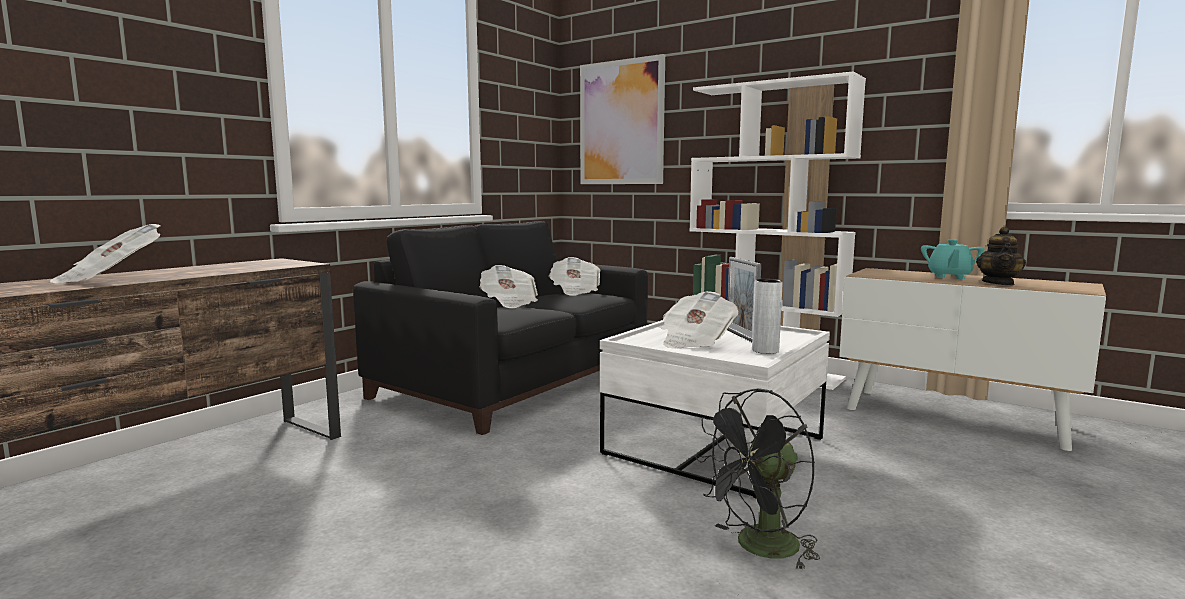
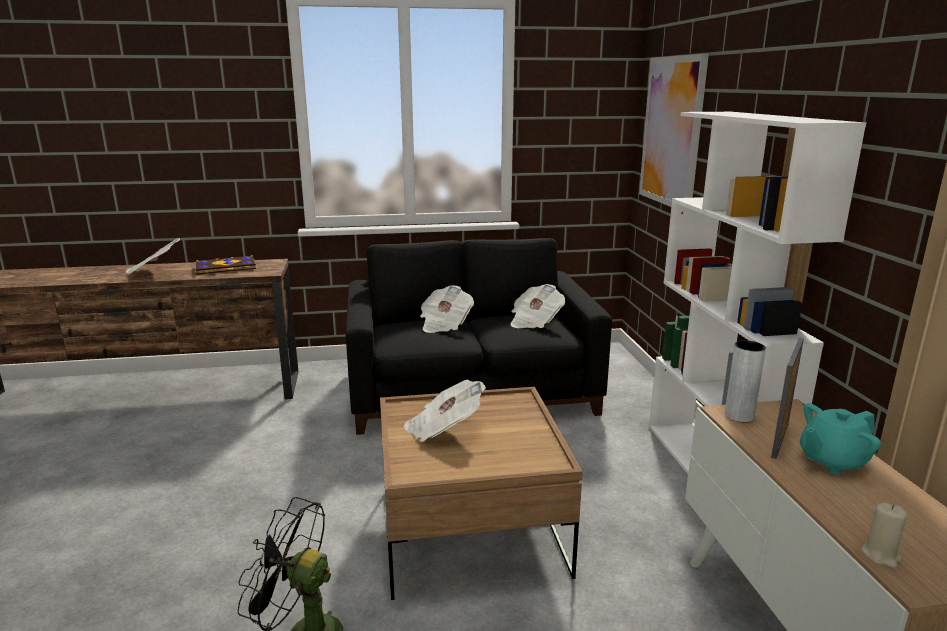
camera: 45 degrees right, 10 degrees up
white coffee table [600,320,830,498] -> brown coffee table [380,387,583,600]
picture frame [727,257,761,342] -> picture frame moved to [771,338,804,459]
grey vase [752,279,783,354] -> grey vase moved to [725,340,766,422]
teapot [976,227,1026,285] -> none
none -> book [196,255,256,275]
none -> beige candle [862,503,907,568]

